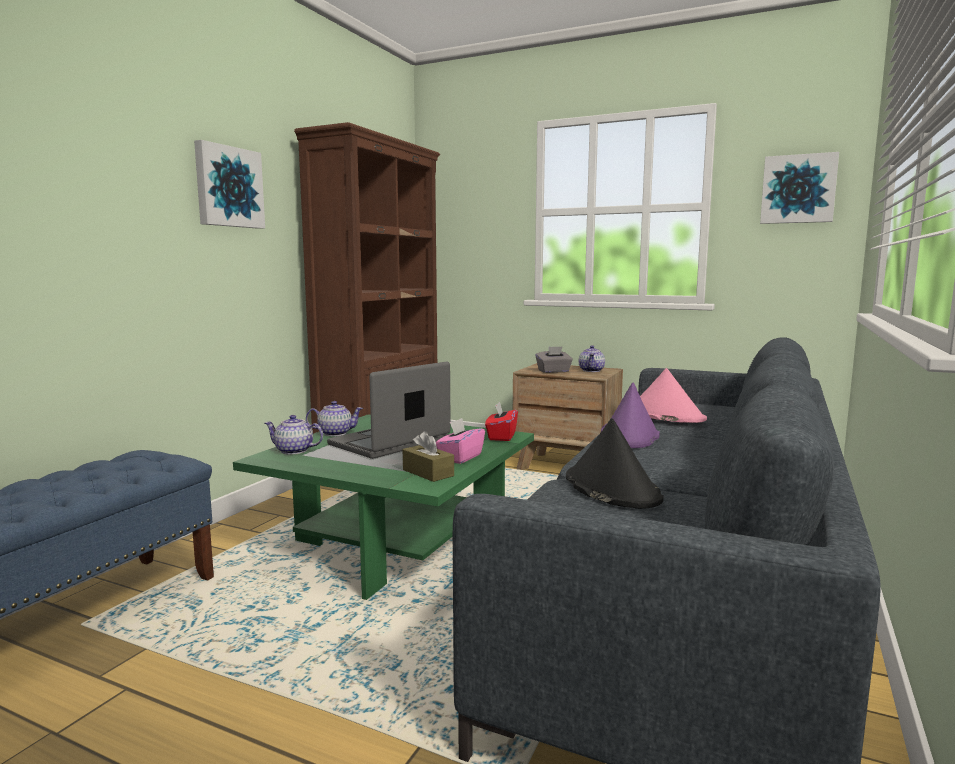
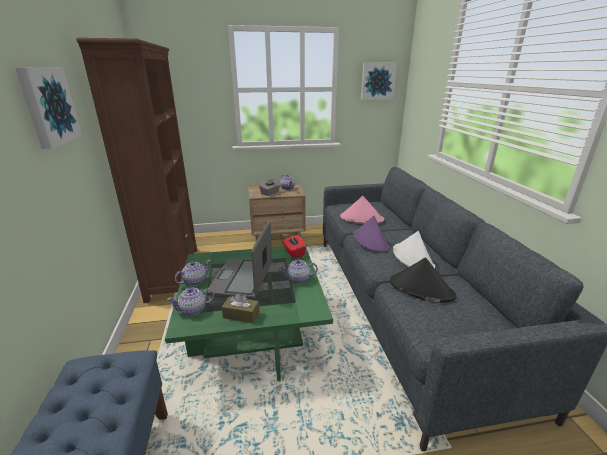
camera: 35 degrees left, 15 degrees up
brown tissue box [403,431,454,482] -> brown tissue box moved to [222,293,259,323]
pink tissue box [436,418,485,464] -> teapot [279,259,318,284]
none -> white hat [393,231,435,268]

